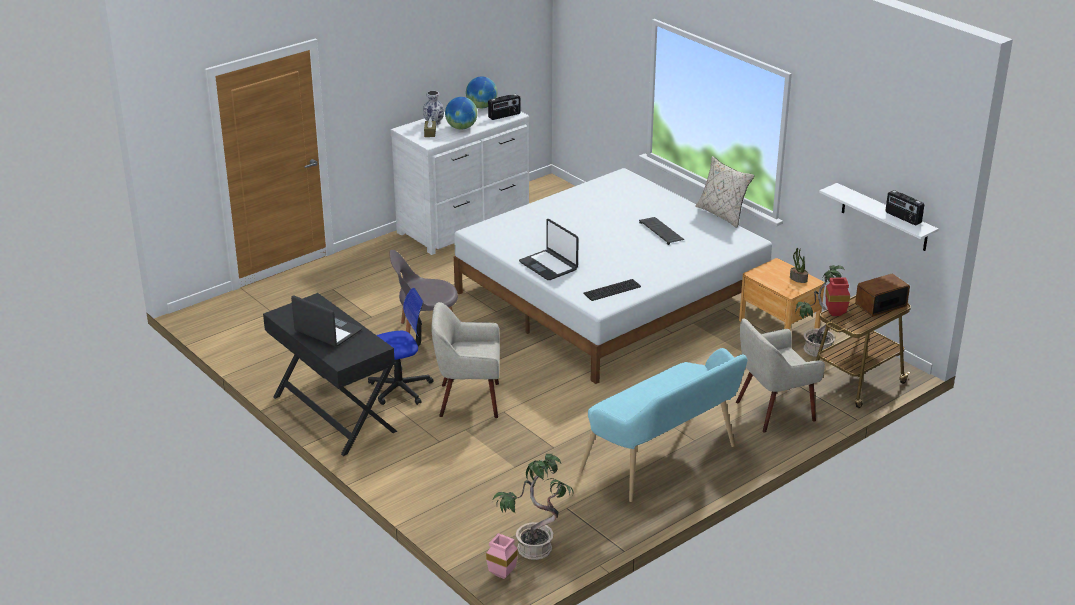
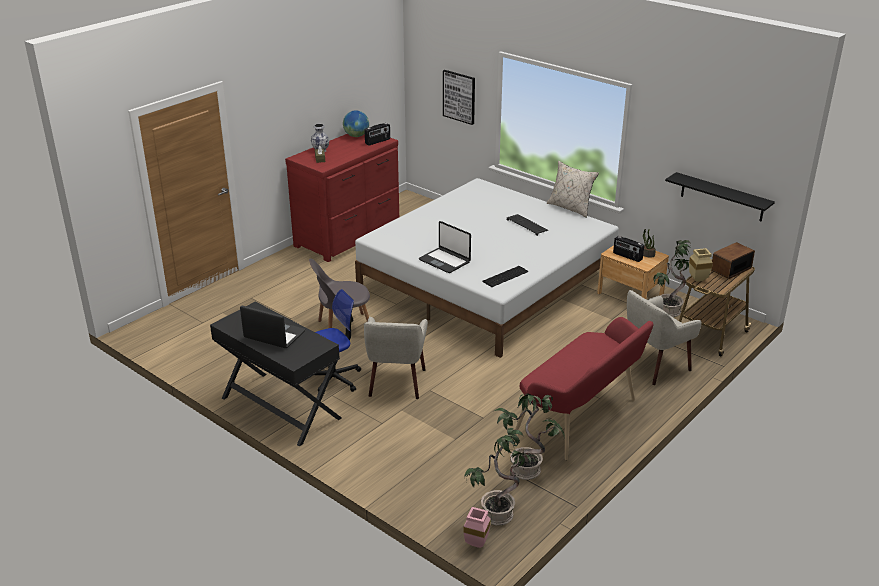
camera: 10 degrees left, 0 degrees up
white dresser [391,107,529,255] -> red dresser [285,134,399,262]
beige armchair [431,302,500,418] -> beige armchair turned 75 degrees counterclockwise [364,317,428,399]
globe [445,97,478,130] -> none
turquoise bench [579,348,747,502] -> red bench [515,317,654,460]
white shelf [819,183,939,251] -> black shelf [665,172,775,222]
red vase [825,277,850,316] -> beige vase [689,248,713,282]
radio [886,190,924,225] -> radio moved to [613,236,644,262]
none -> picture [443,70,475,125]
none -> potted plant [494,394,565,480]

